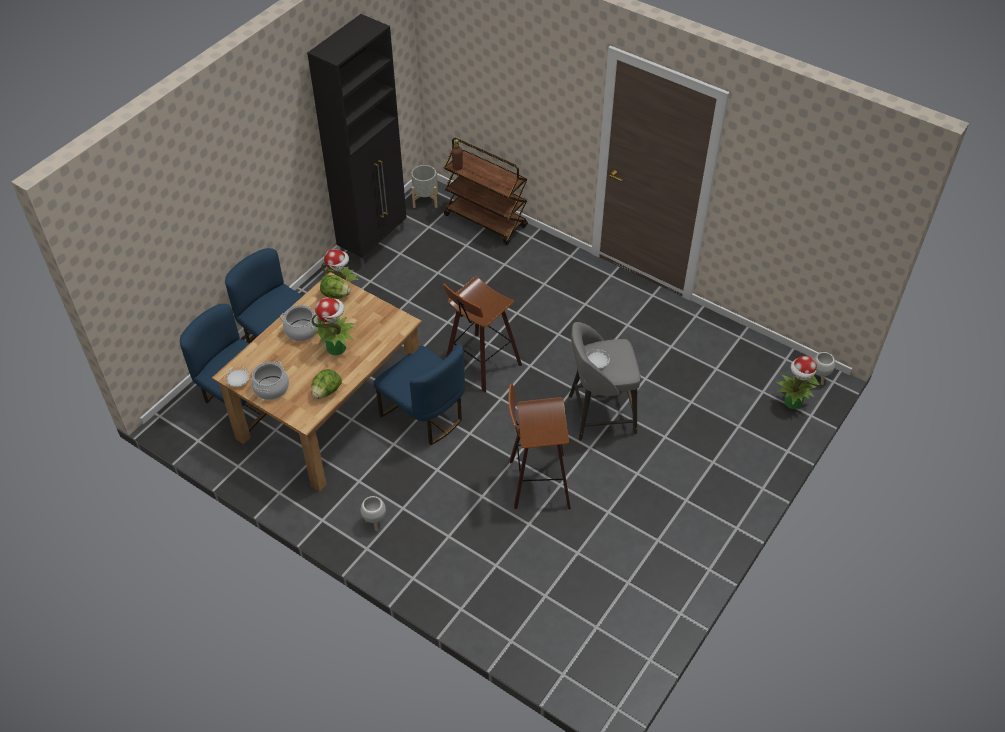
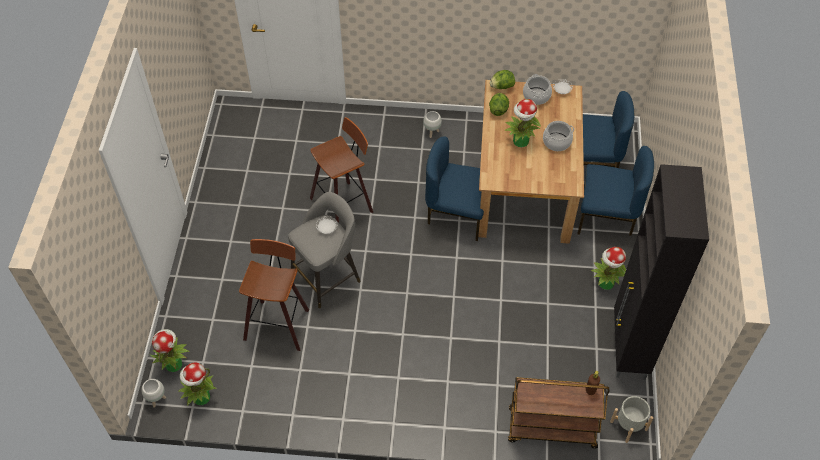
camera: 150 degrees right, 5 degrees up
lettuce [320,275,351,299] -> lettuce moved to [490,70,515,89]
stool [443,276,522,392] -> stool moved to [239,239,309,351]
none -> potted plant [179,363,217,406]

